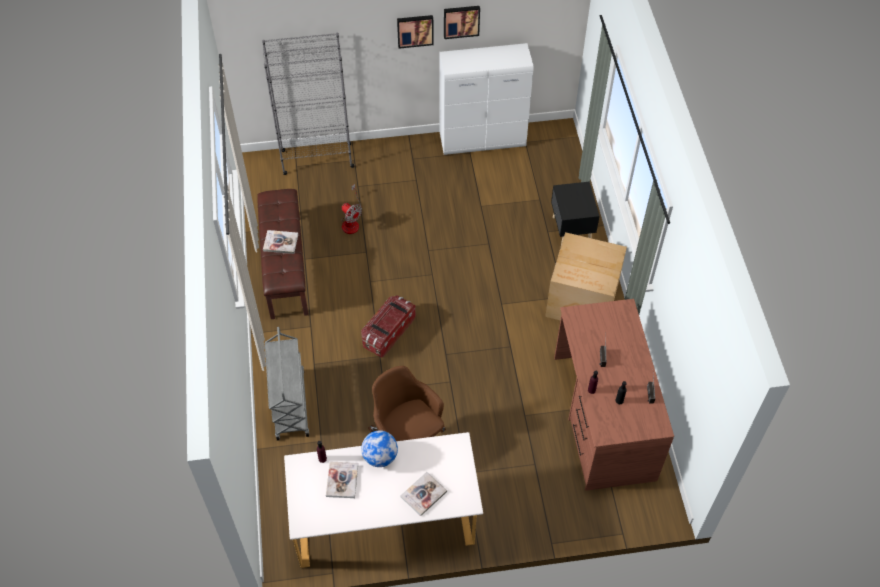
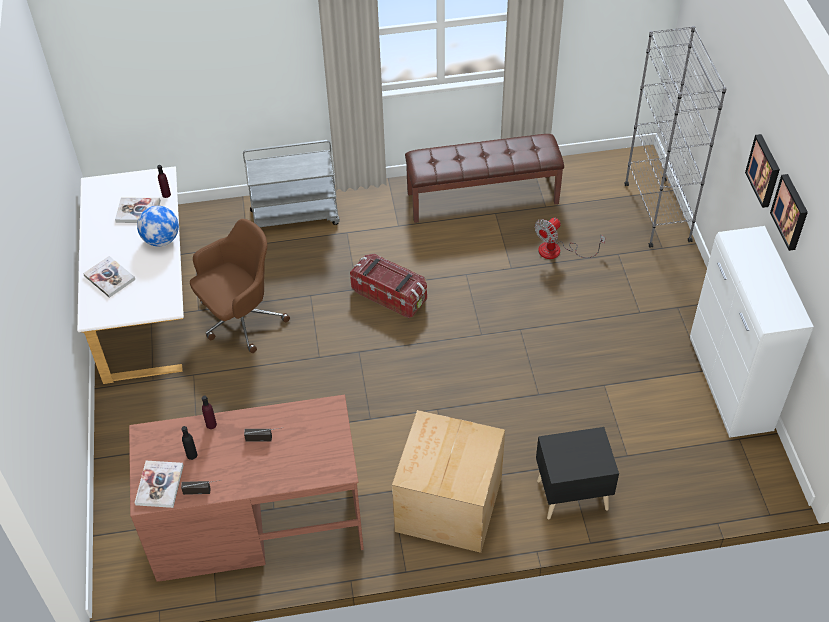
camera: 90 degrees right, 5 degrees down
book [263,230,298,254] -> book moved to [135,461,184,508]

